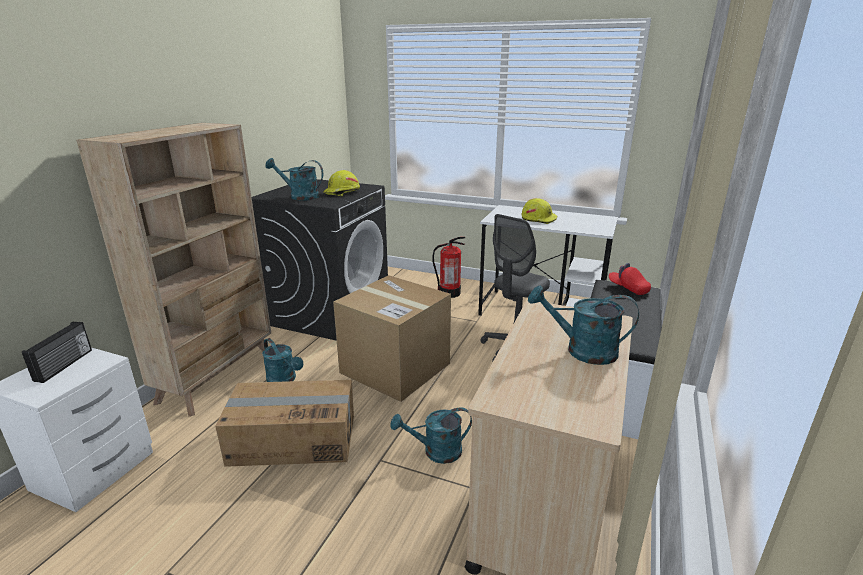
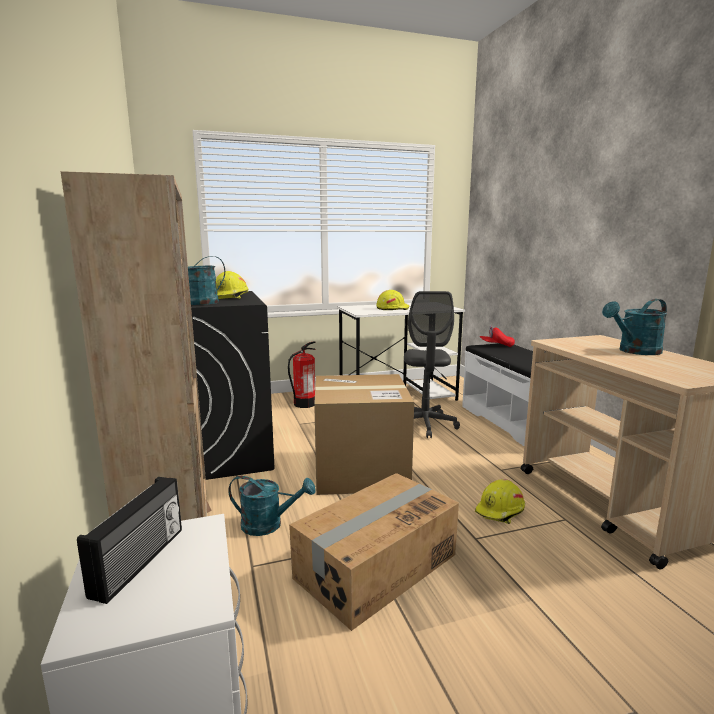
camera: 40 degrees left, 10 degrees down
radio [22,322,92,383] -> radio turned 45 degrees clockwise [77,477,182,604]
turquoise watering can [390,407,472,464] -> yellow hard hat [475,479,525,524]

